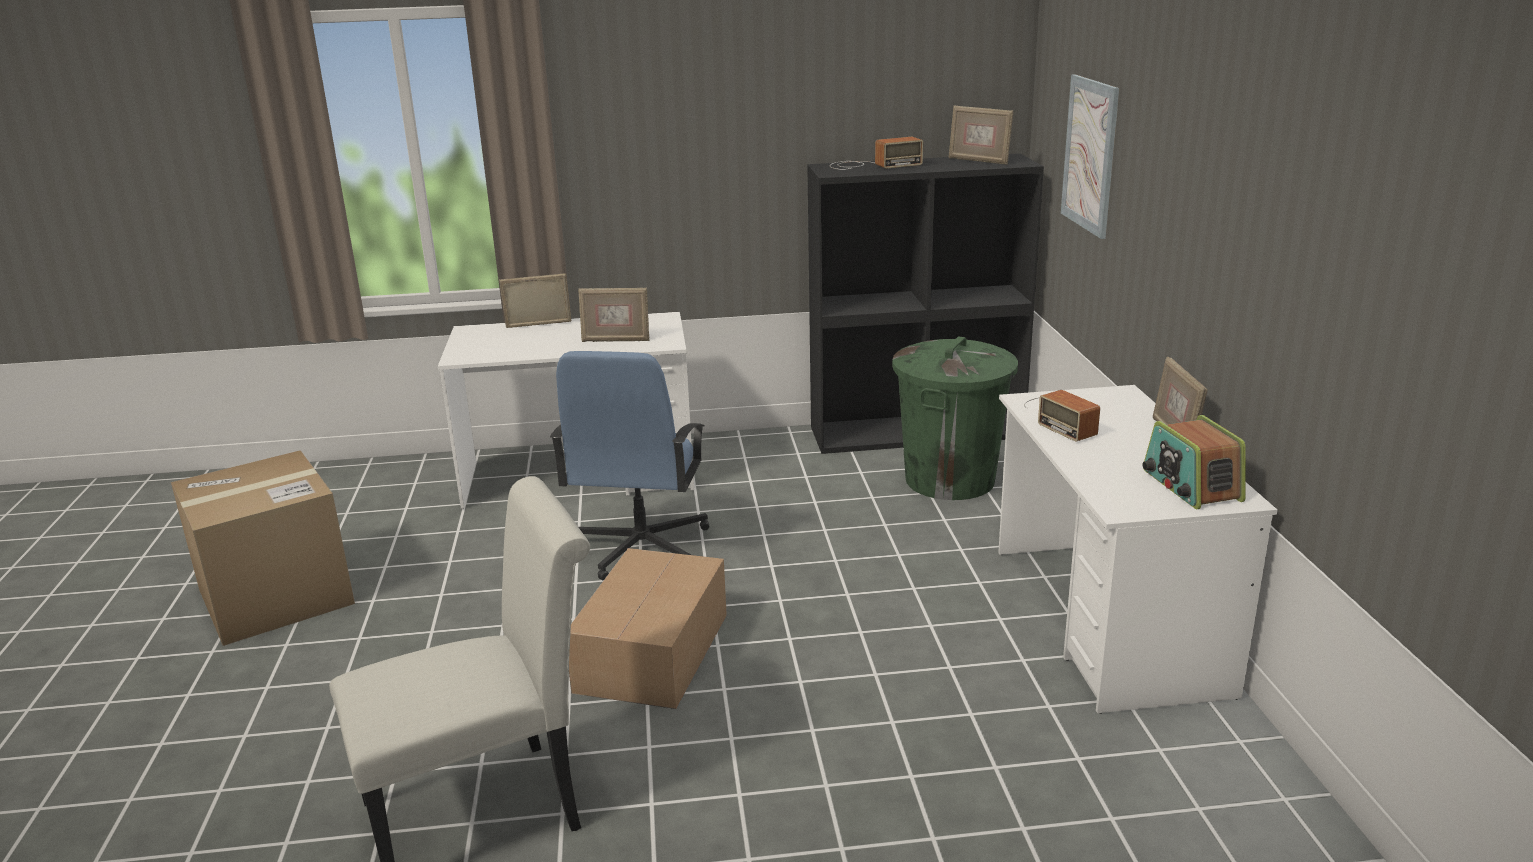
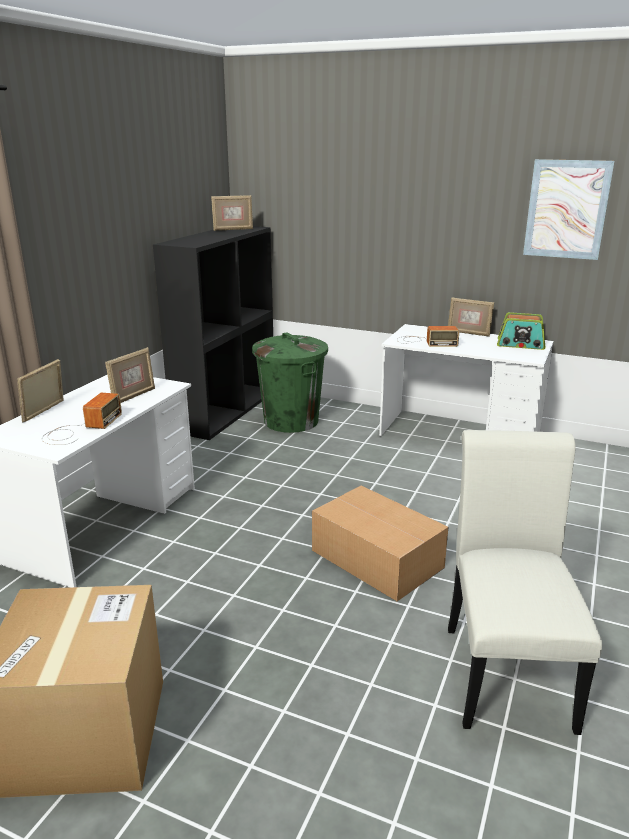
camera: 60 degrees left, 0 degrees up
blue office chair [550,351,709,581] -> none
radio [830,137,923,170] -> radio moved to [42,393,122,445]
picture [1061,74,1119,239] -> picture moved to [523,159,614,260]

